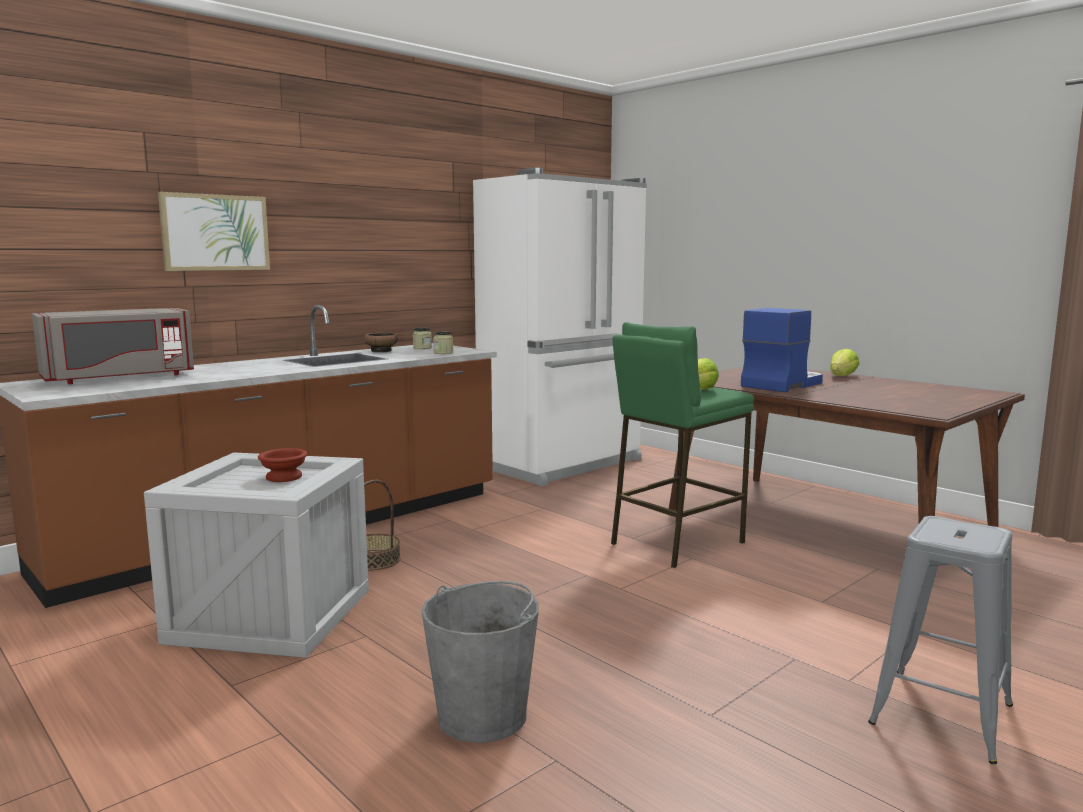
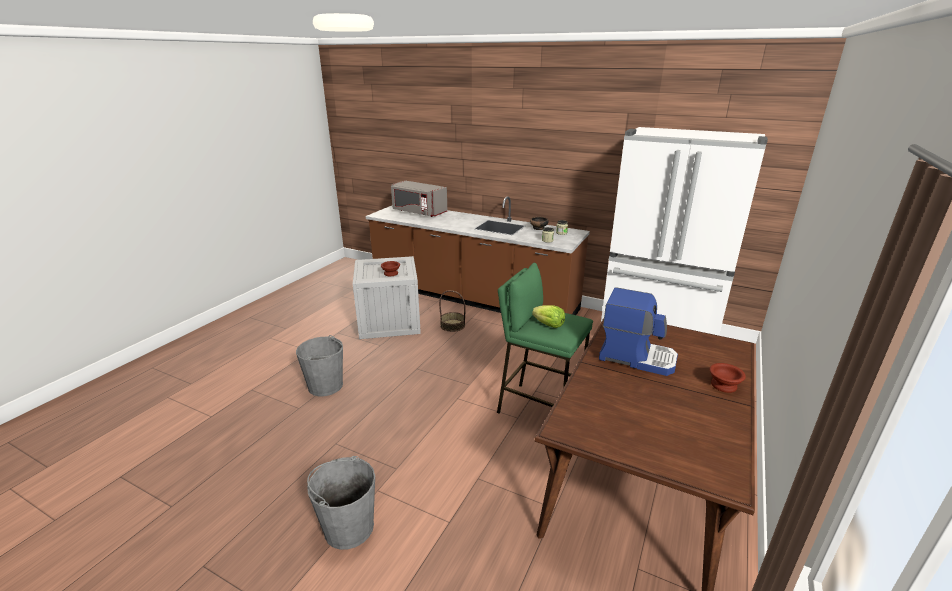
camera: 70 degrees right, 15 degrees up
picture [158,192,270,271] -> none
lettuce [830,348,859,376] -> brown bowl [710,363,746,393]
grey stool [868,516,1013,764] -> grey bucket [307,456,375,550]

